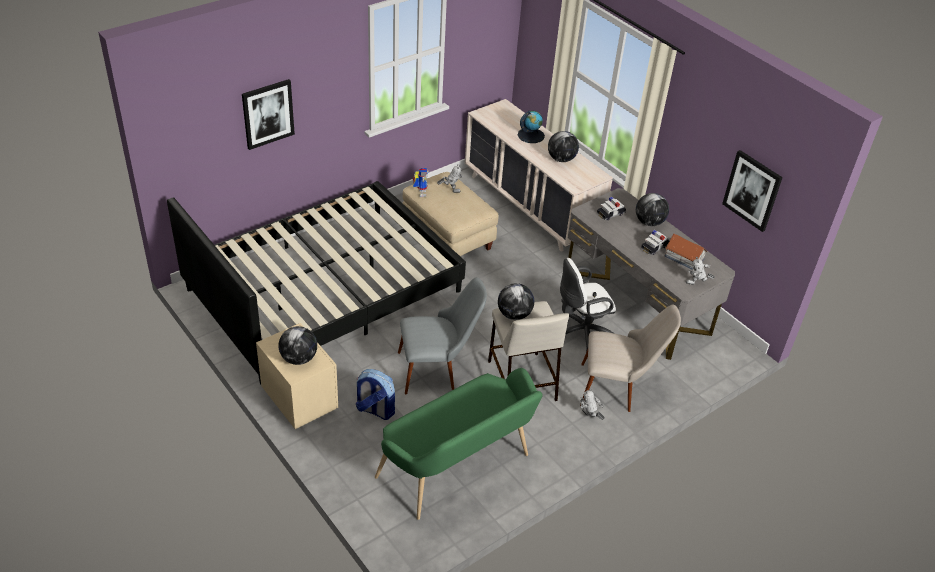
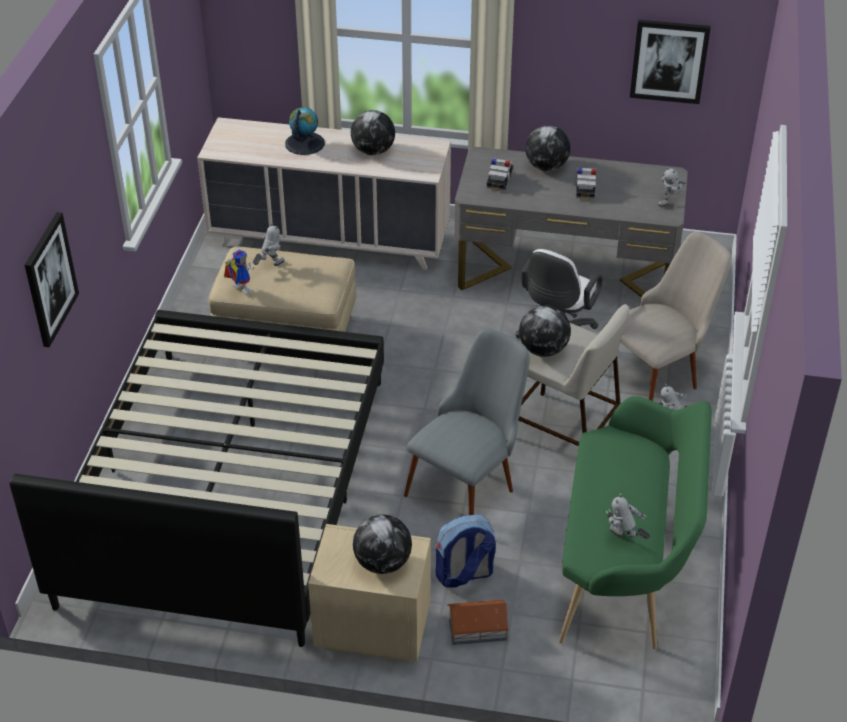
camera: 40 degrees left, 0 degrees up
toy house [665,234,708,270] -> toy house moved to [447,600,510,645]
none -> toy robot [606,493,650,539]

